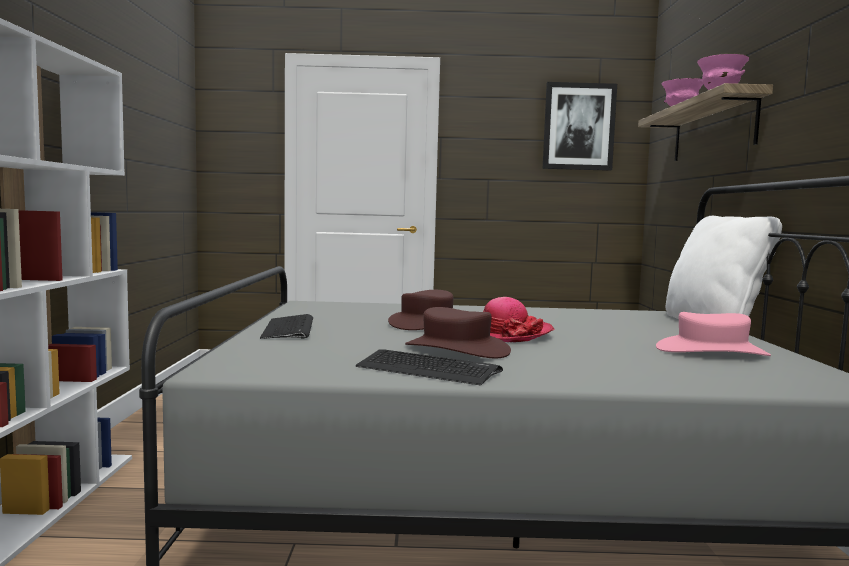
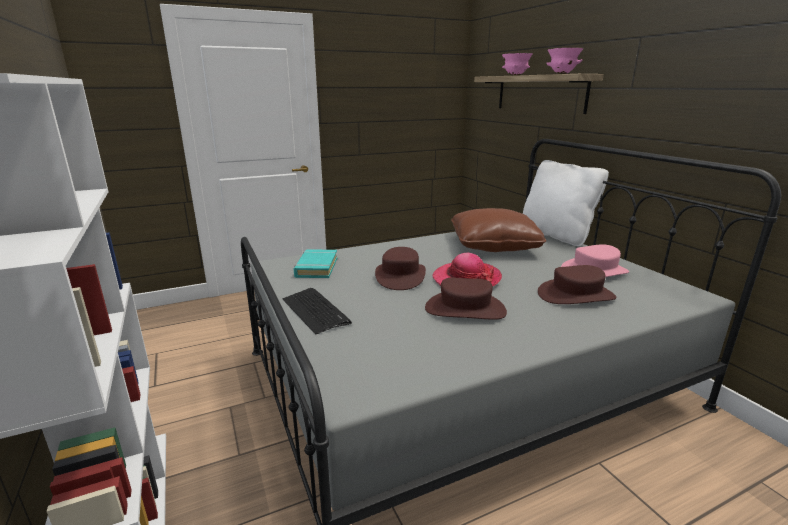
camera: 25 degrees left, 15 degrees up
keyboard [355,349,503,385] -> none
picture [543,82,617,171] -> none
none -> turquoise book [294,249,337,278]
none -> brown pillow [451,208,546,252]
none -> brown hat [538,265,616,304]

